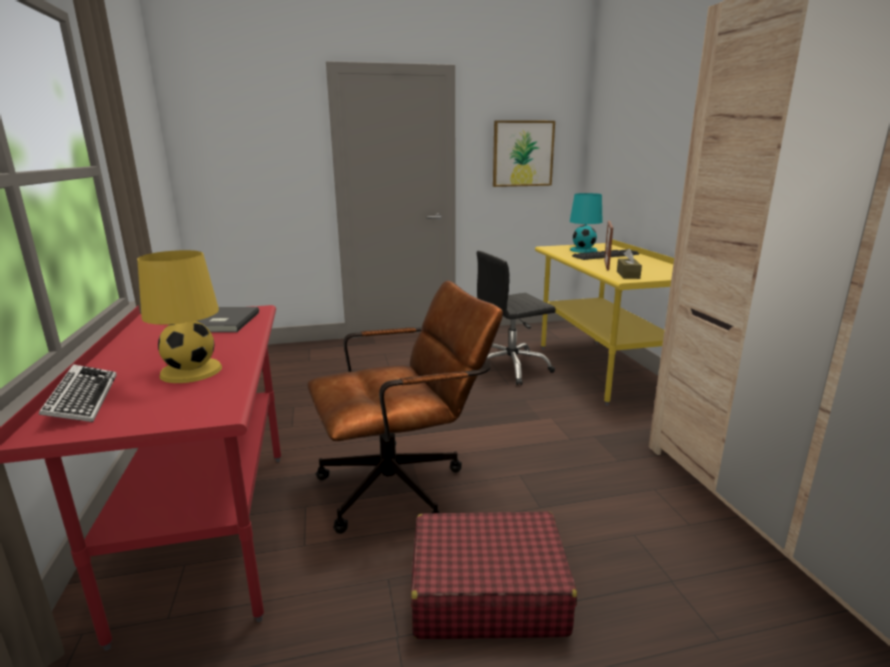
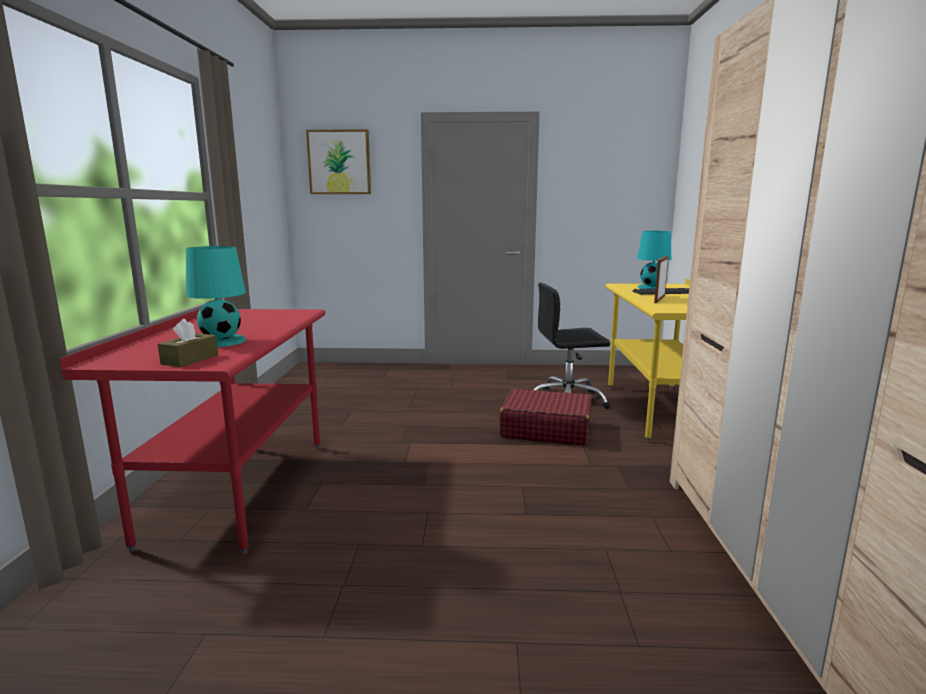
camera: 15 degrees right, 5 degrees down
keyboard [39,364,117,422] -> none
yellow table lamp [137,250,222,383] -> turquoise table lamp [186,246,246,347]
grey book [197,307,259,332] -> none
brown office chair [307,280,503,534] -> none
red suitcase [411,511,577,639] -> red suitcase moved to [500,389,592,446]
picture [493,120,555,187] -> picture moved to [306,129,371,194]
brown tissue box [617,249,642,279] -> brown tissue box moved to [158,319,218,367]

